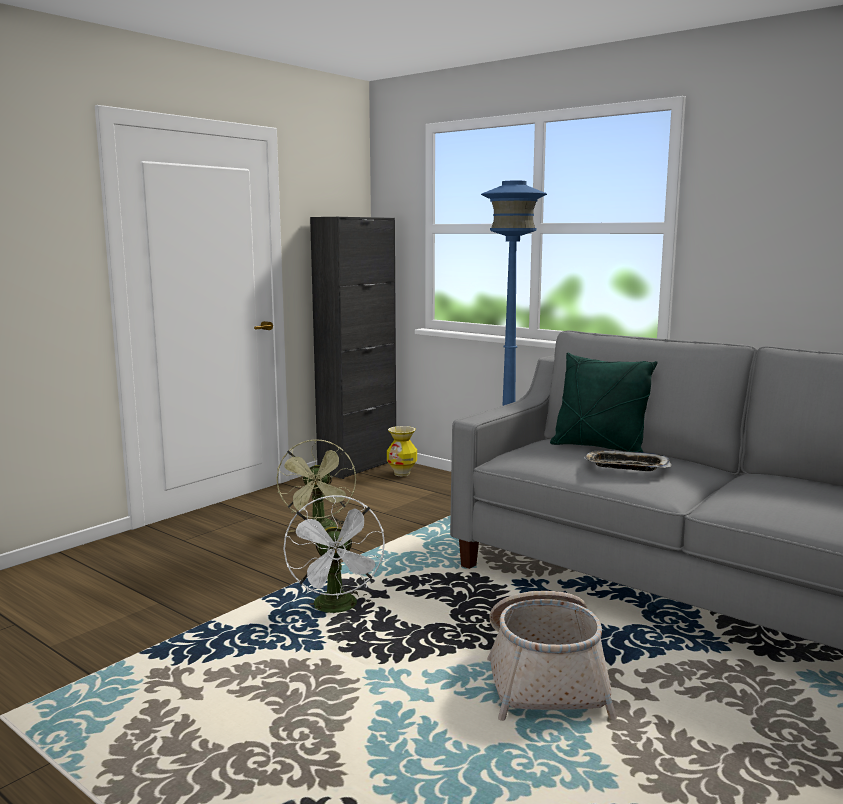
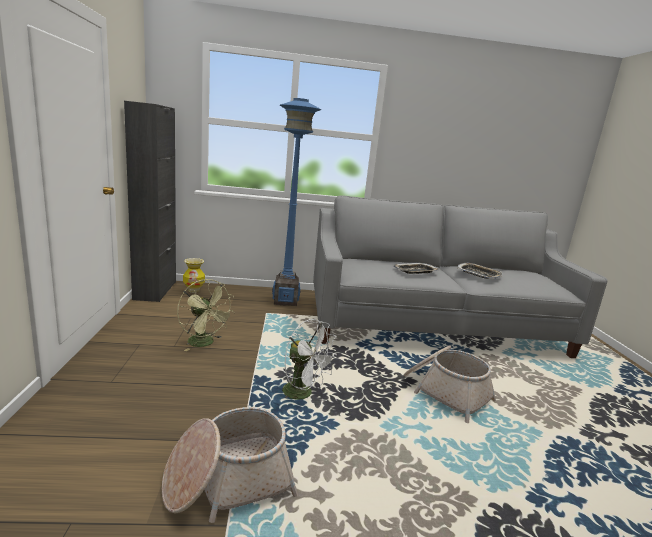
camera: 45 degrees left, 5 degrees up
green pillow [550,353,657,453] -> none
none -> basket [162,407,298,523]
none -> tray [457,263,503,279]

